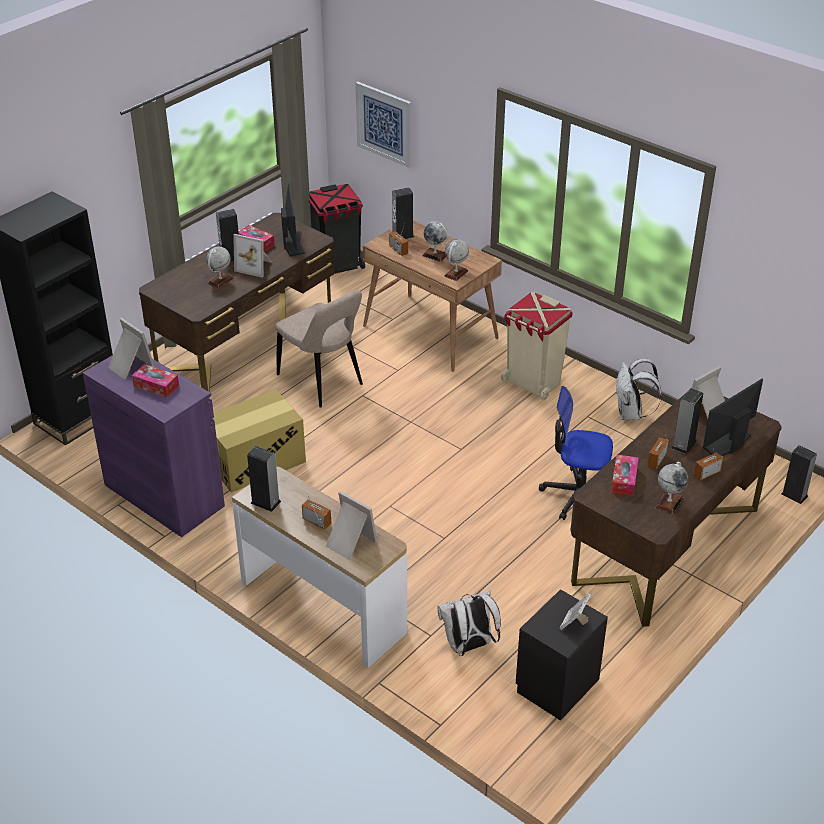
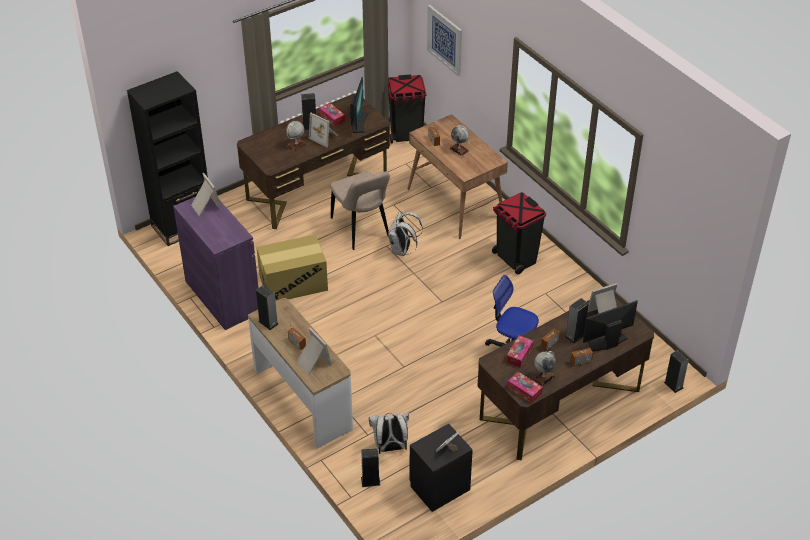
camera: 15 degrees right, 5 degrees up
tissue box [132,364,179,397] -> tissue box moved to [507,372,543,403]
speaker [392,187,414,239] -> speaker moved to [361,448,380,487]
globe [444,239,469,281] -> none
beige trash can [501,292,573,400] -> black trash can [492,192,546,275]
white backpack [616,358,662,420] -> white backpack moved to [388,212,423,256]

